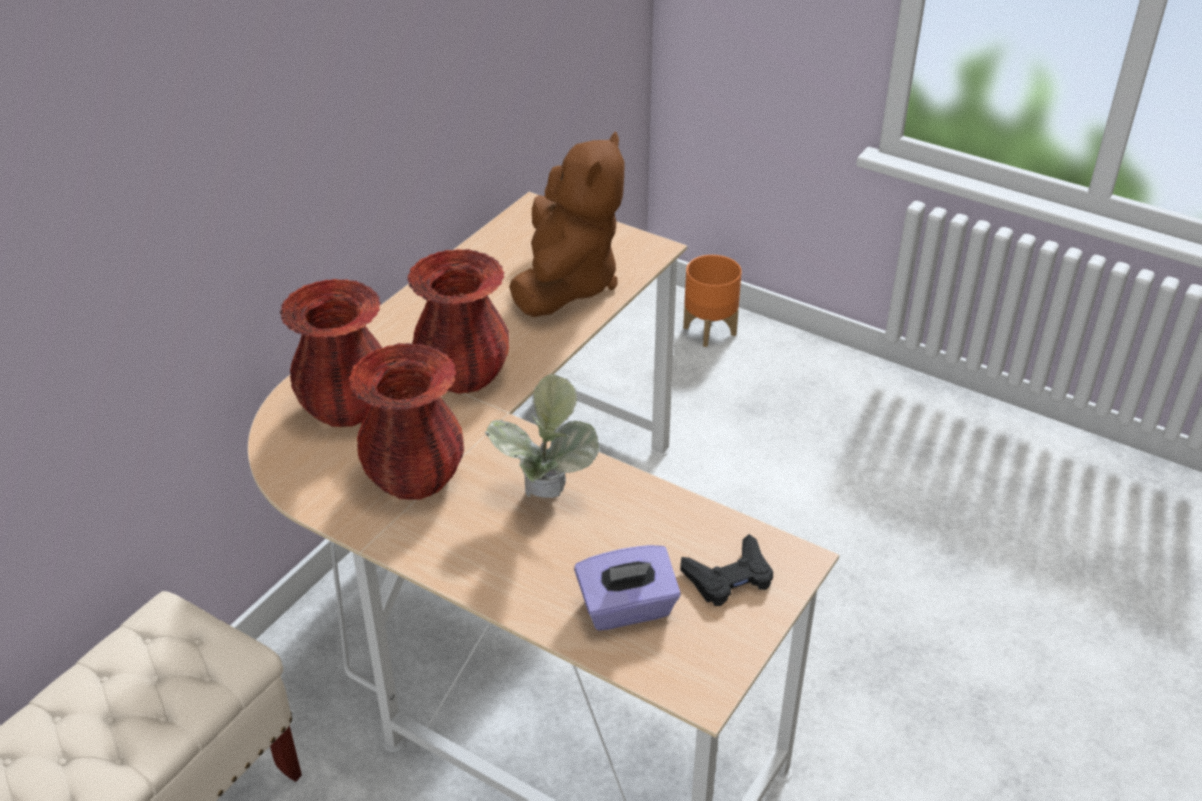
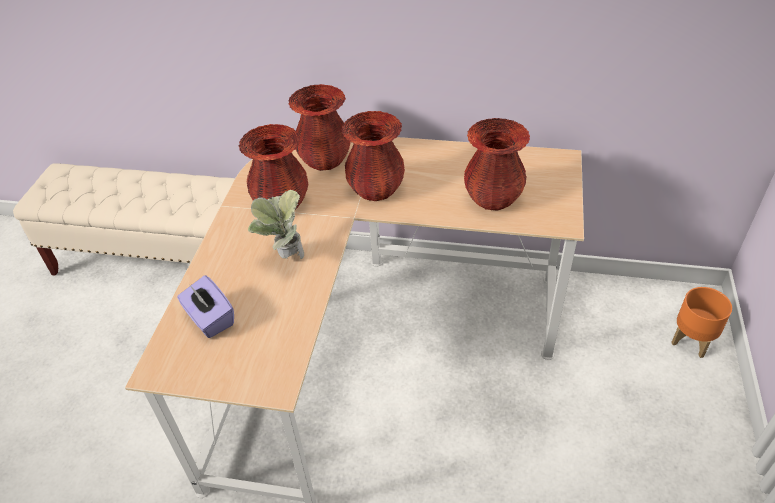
camera: 70 degrees right, 5 degrees up
brown plush toy [509,131,625,317] -> red vase [464,118,530,211]
black game controller [680,534,773,606] -> none

